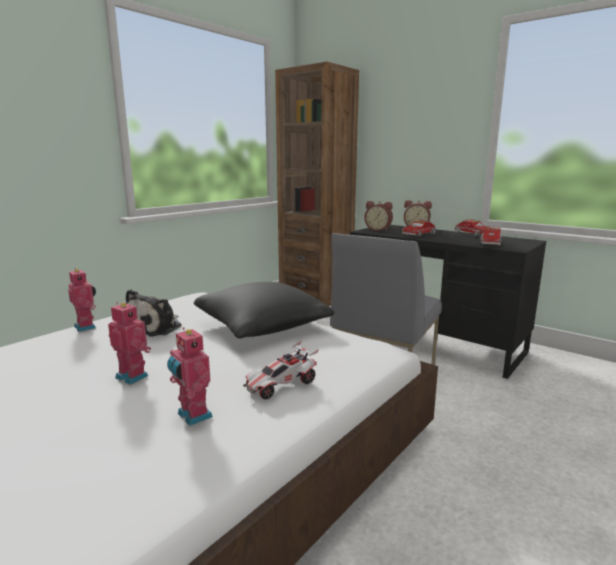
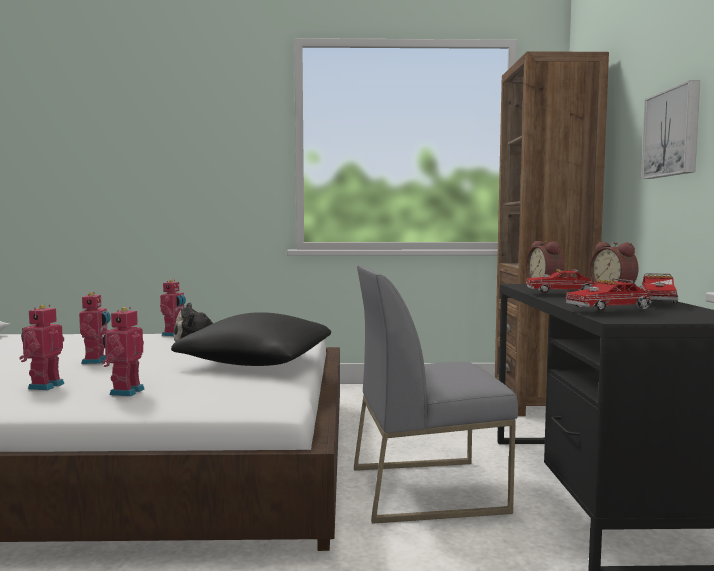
camera: 50 degrees right, 10 degrees down
toy car [243,341,319,399] -> toy robot [102,307,144,396]
none -> picture [641,80,700,179]

